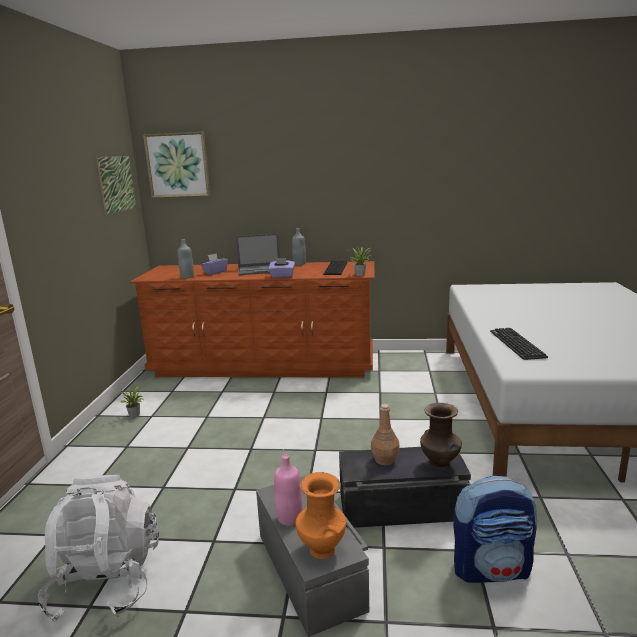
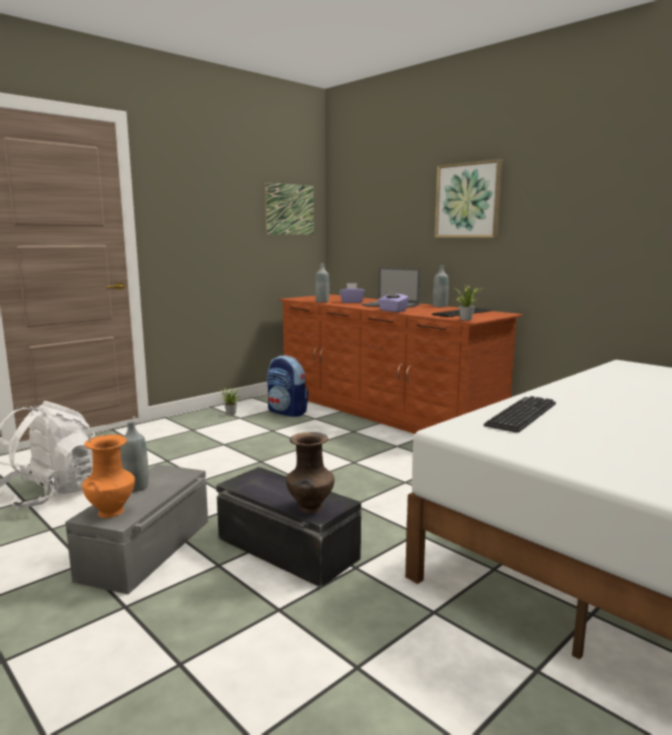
camera: 40 degrees right, 5 degrees down
picture [143,132,211,198] -> picture moved to [435,159,502,238]
pink bottle [274,455,302,526] -> grey bottle [120,421,149,492]
brown bottle [371,404,400,465] -> none
backpack [453,475,537,583] -> backpack moved to [267,355,309,417]

